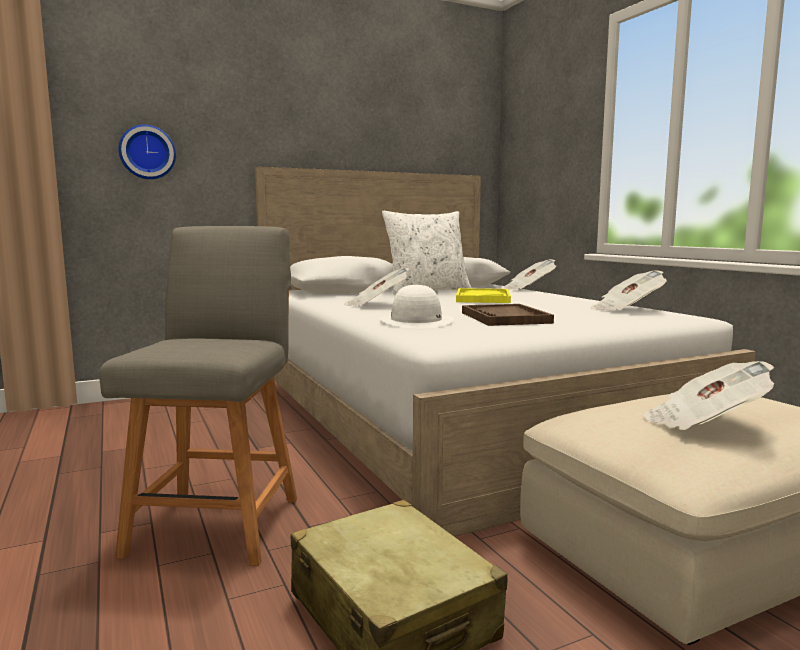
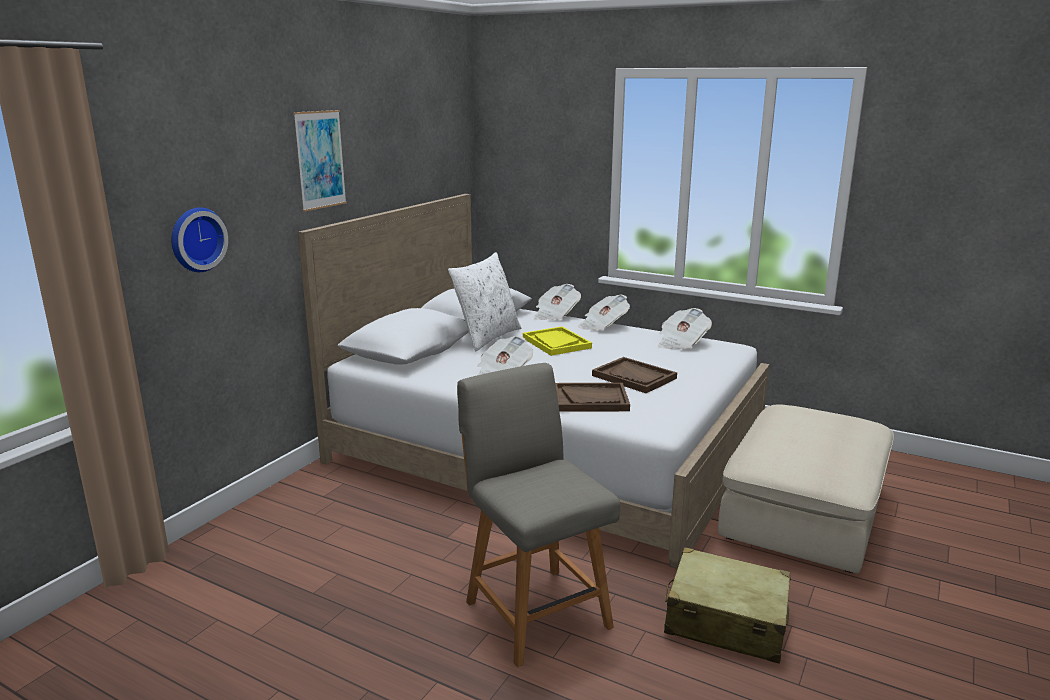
camera: 35 degrees left, 10 degrees up
white hat [380,285,454,328] -> brown tray [555,383,630,412]
newspaper [643,361,774,430] -> newspaper moved to [578,295,630,331]
none -> picture [293,110,347,212]

